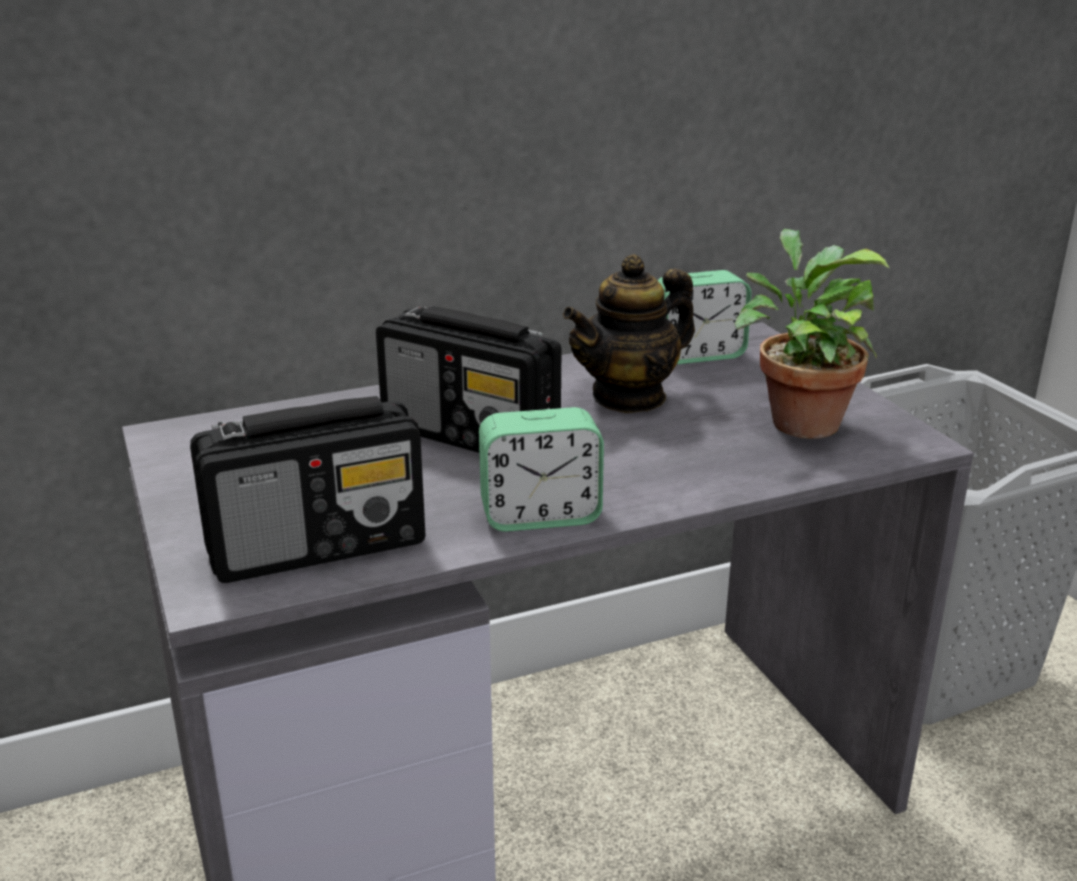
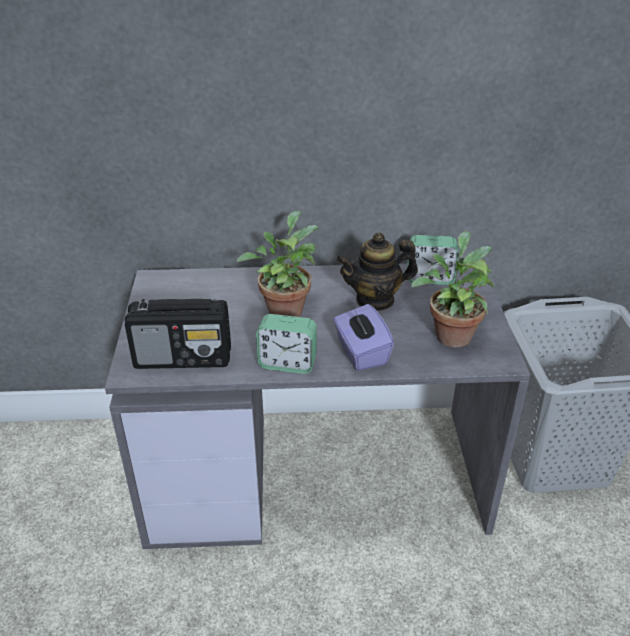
camera: 20 degrees right, 10 degrees up
radio [376,306,562,453] -> potted plant [237,211,319,317]
none -> purple tissue box [333,304,394,371]

